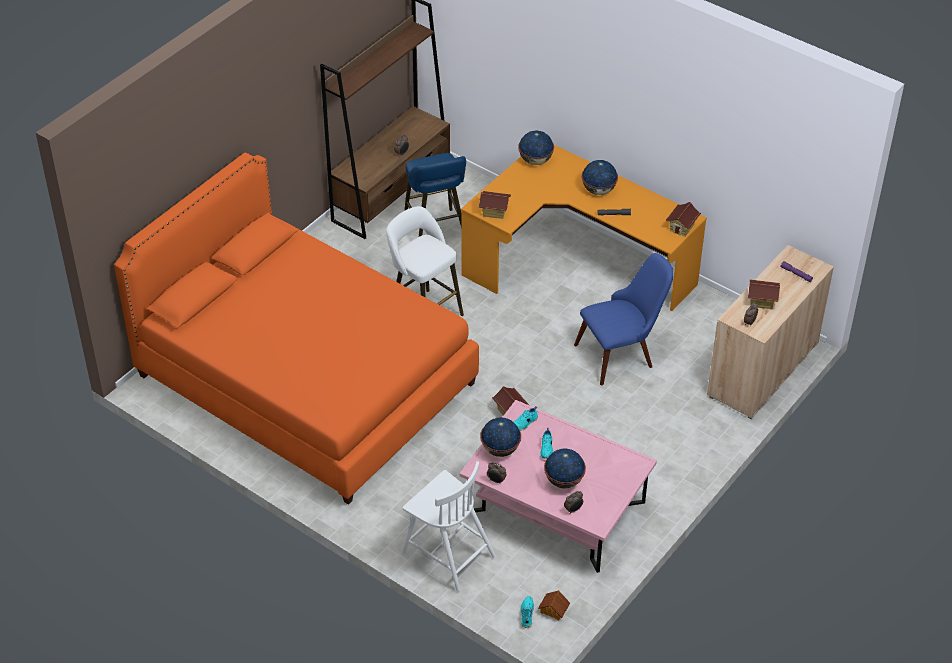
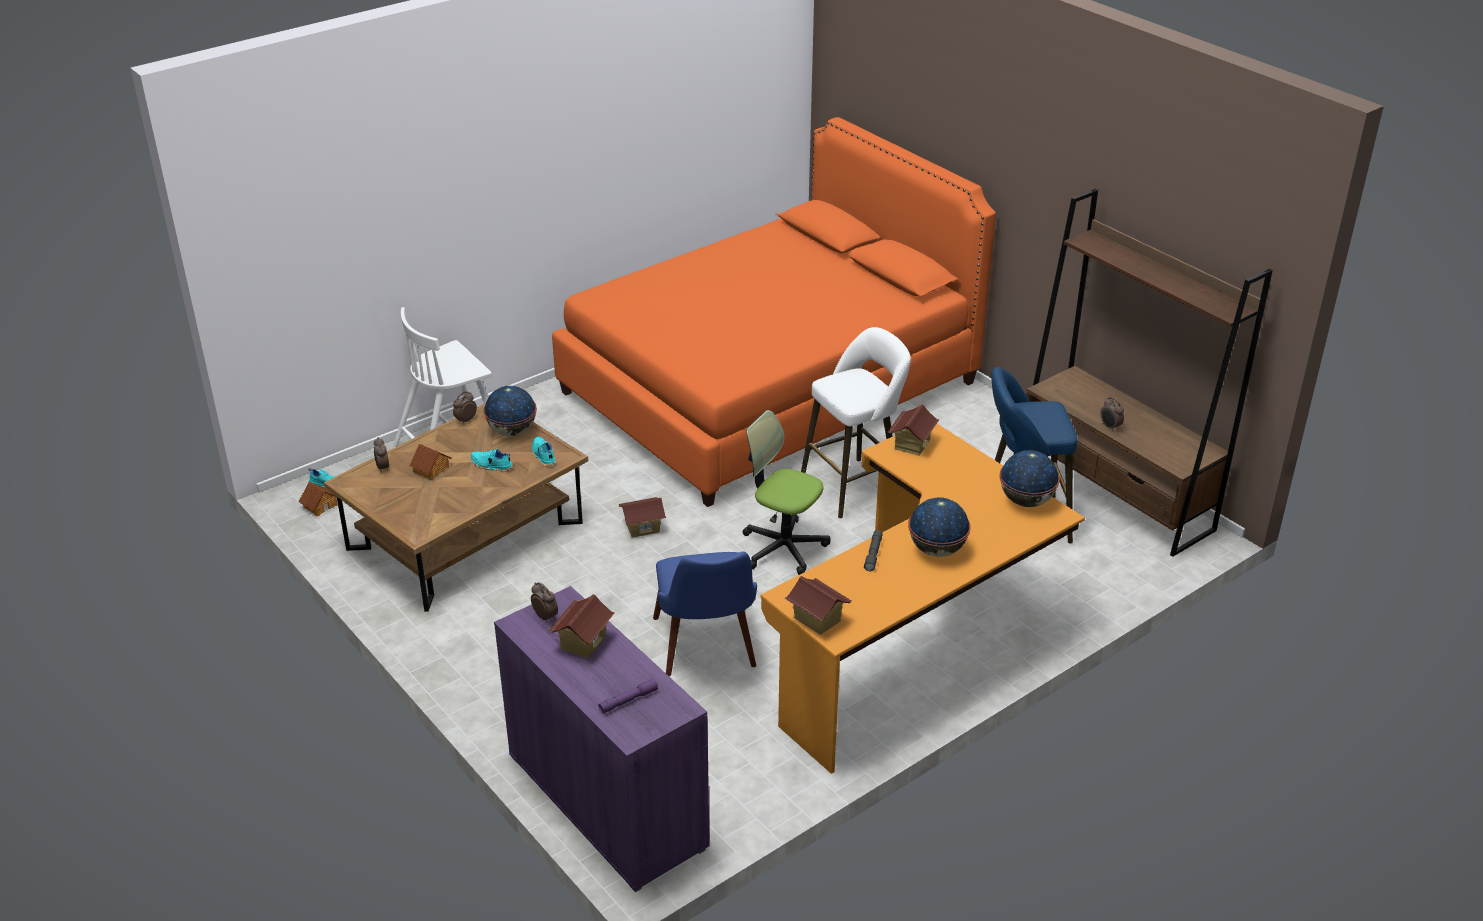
camera: 105 degrees right, 10 degrees down
pink coffee table [459,400,657,573] -> brown coffee table [324,403,588,612]
globe [544,449,586,489] -> toy house [410,444,452,480]
beige cabinet [707,245,834,419] -> purple cabinet [494,586,710,892]
none -> office chair [743,410,830,575]

